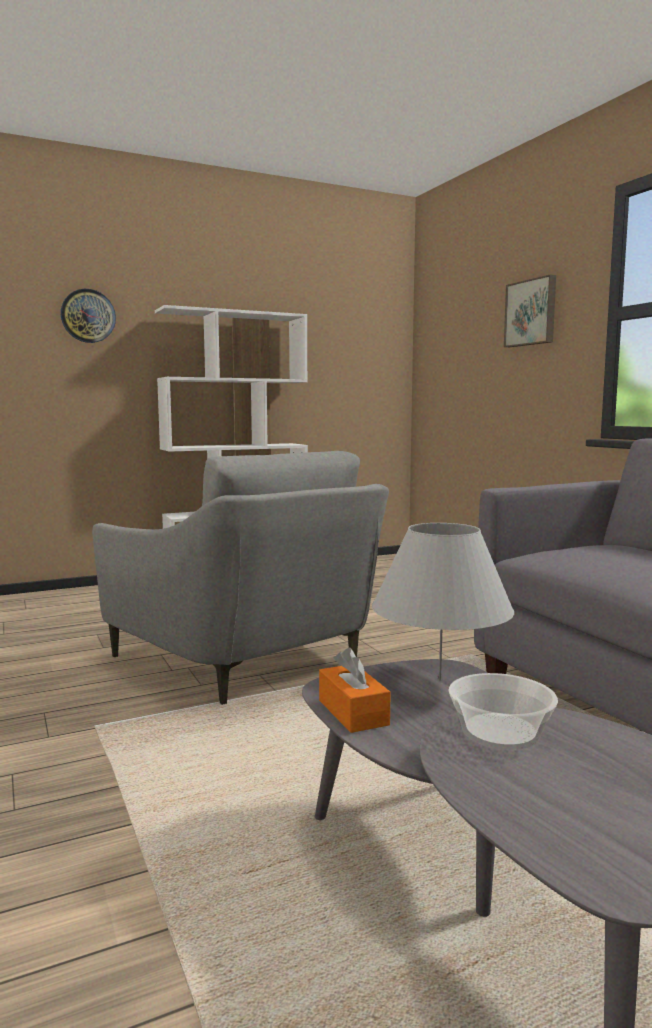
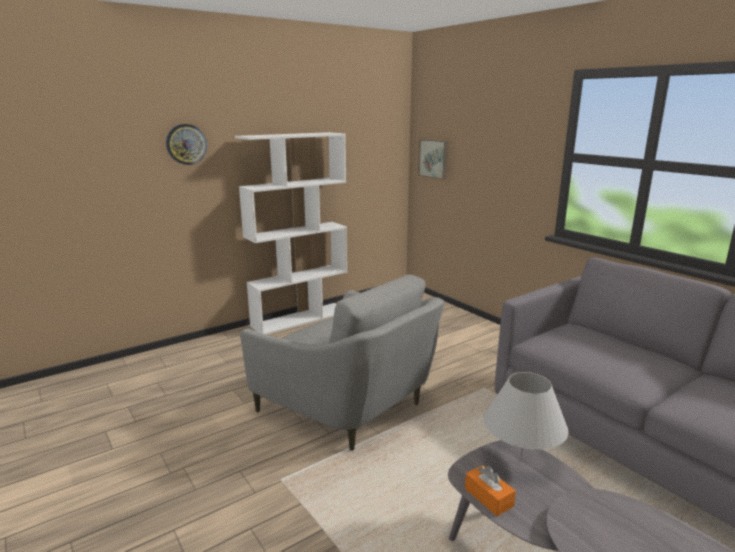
camera: 10 degrees left, 10 degrees up
bowl [448,673,558,750] -> none
picture [504,275,556,347] -> picture moved to [418,139,448,180]

